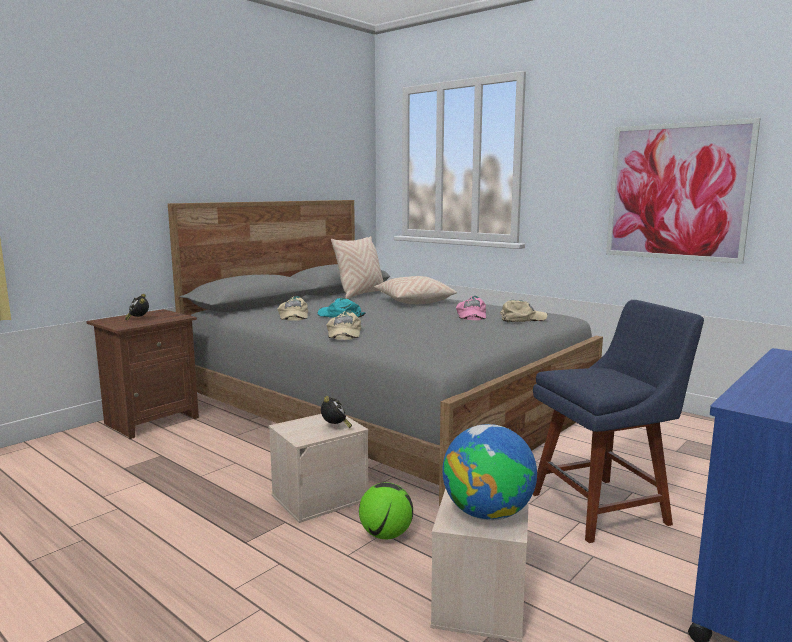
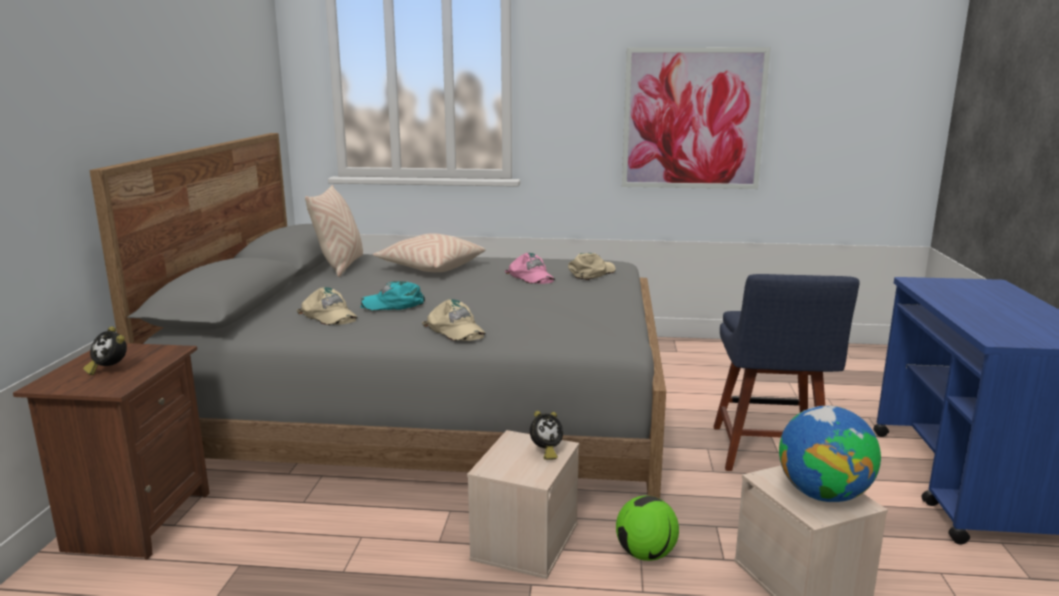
camera: 35 degrees left, 5 degrees up
alarm clock [321,396,352,428] -> alarm clock turned 105 degrees clockwise [530,411,563,460]
blue chair [533,300,704,543] -> blue chair turned 150 degrees clockwise [714,274,860,471]

